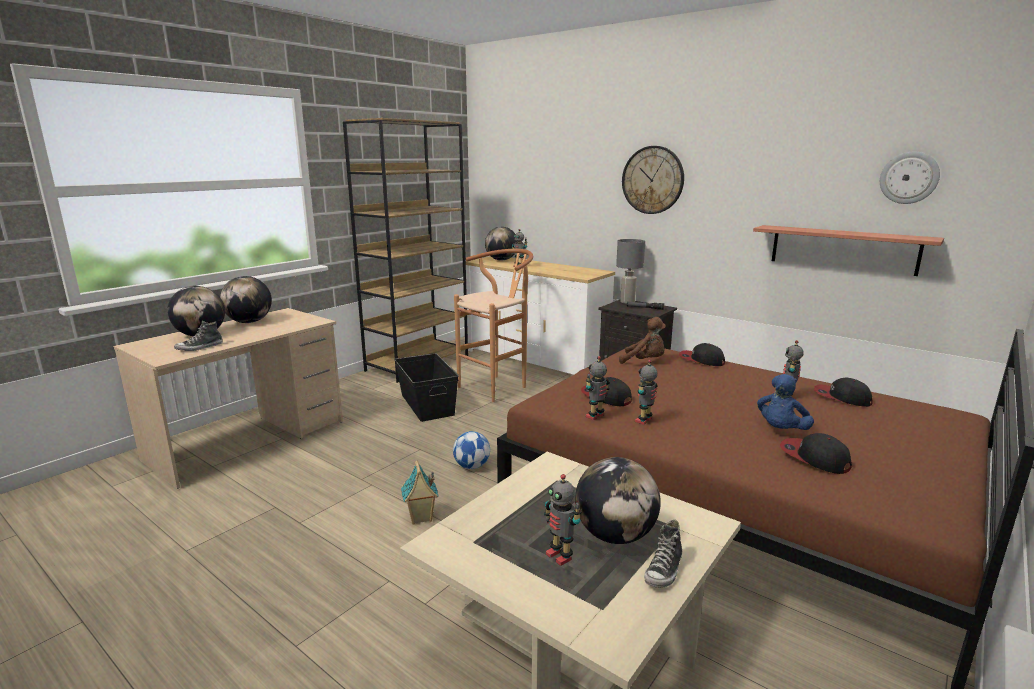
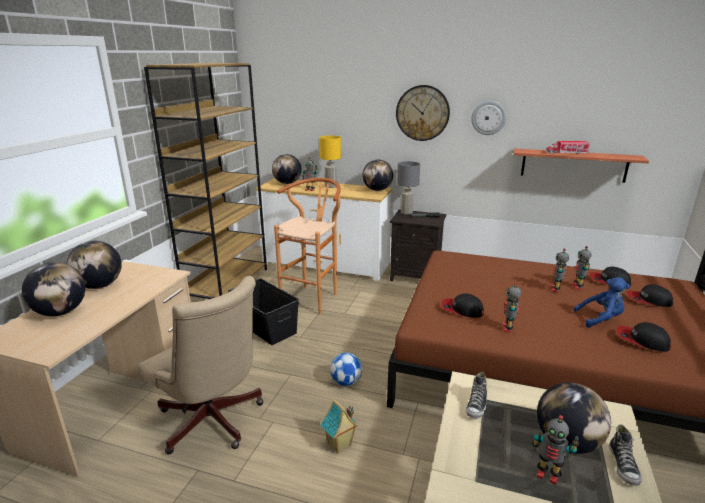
camera: 20 degrees left, 5 degrees up
shoe [174,321,223,351] -> shoe moved to [466,372,487,418]
toy robot [586,356,610,420] -> toy robot moved to [551,249,569,292]
brown plush toy [619,317,666,364] -> none
cap [679,343,725,366] -> cap moved to [627,284,673,307]
blue plush toy [757,374,814,430] -> blue plush toy turned 105 degrees counterclockwise [573,277,630,328]
wall clock [880,152,940,204] -> wall clock moved to [471,101,506,135]
none -> beige office chair [138,276,264,454]
none -> yellow table lamp [319,135,341,188]
none -> globe [362,160,393,191]
none -> toy truck [545,141,590,154]

